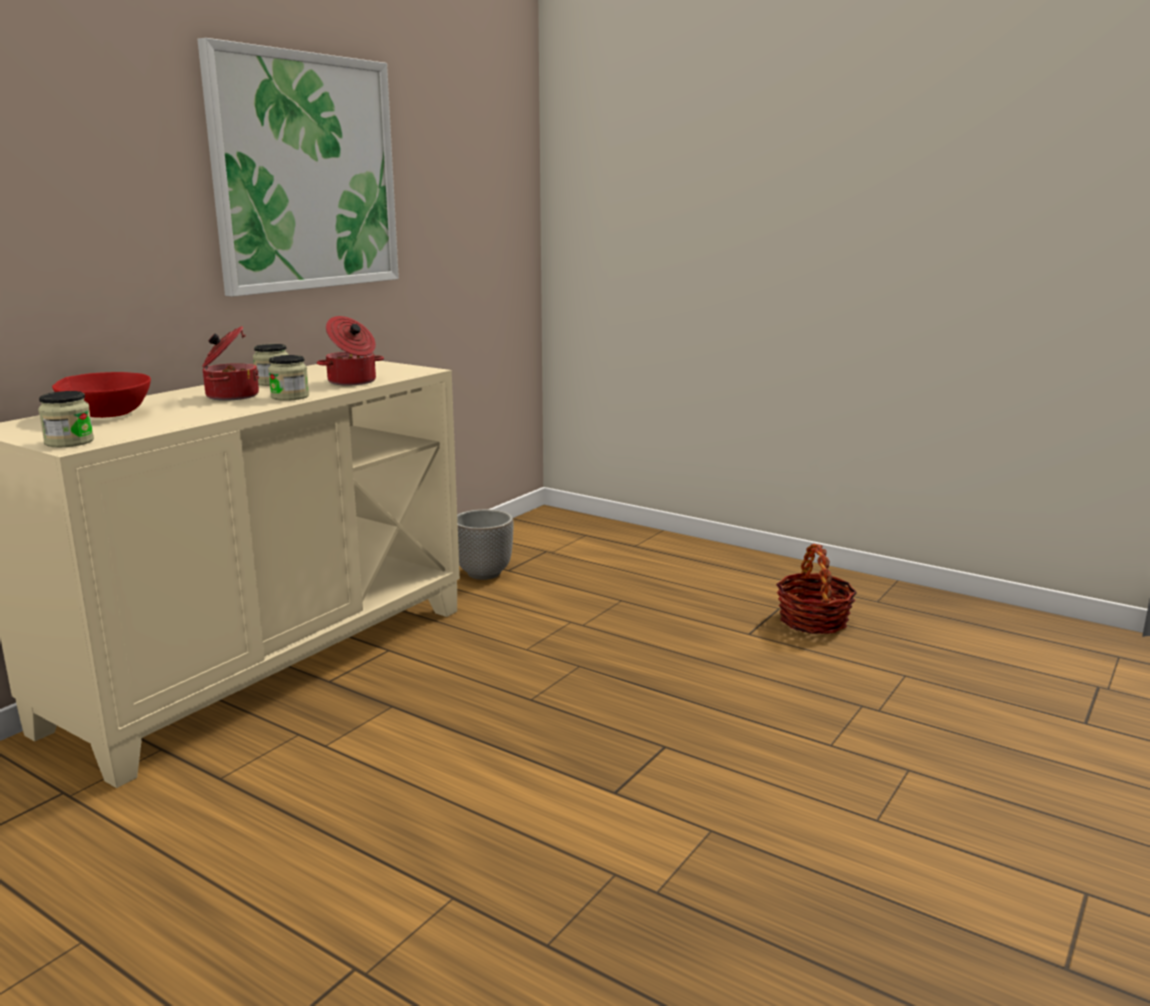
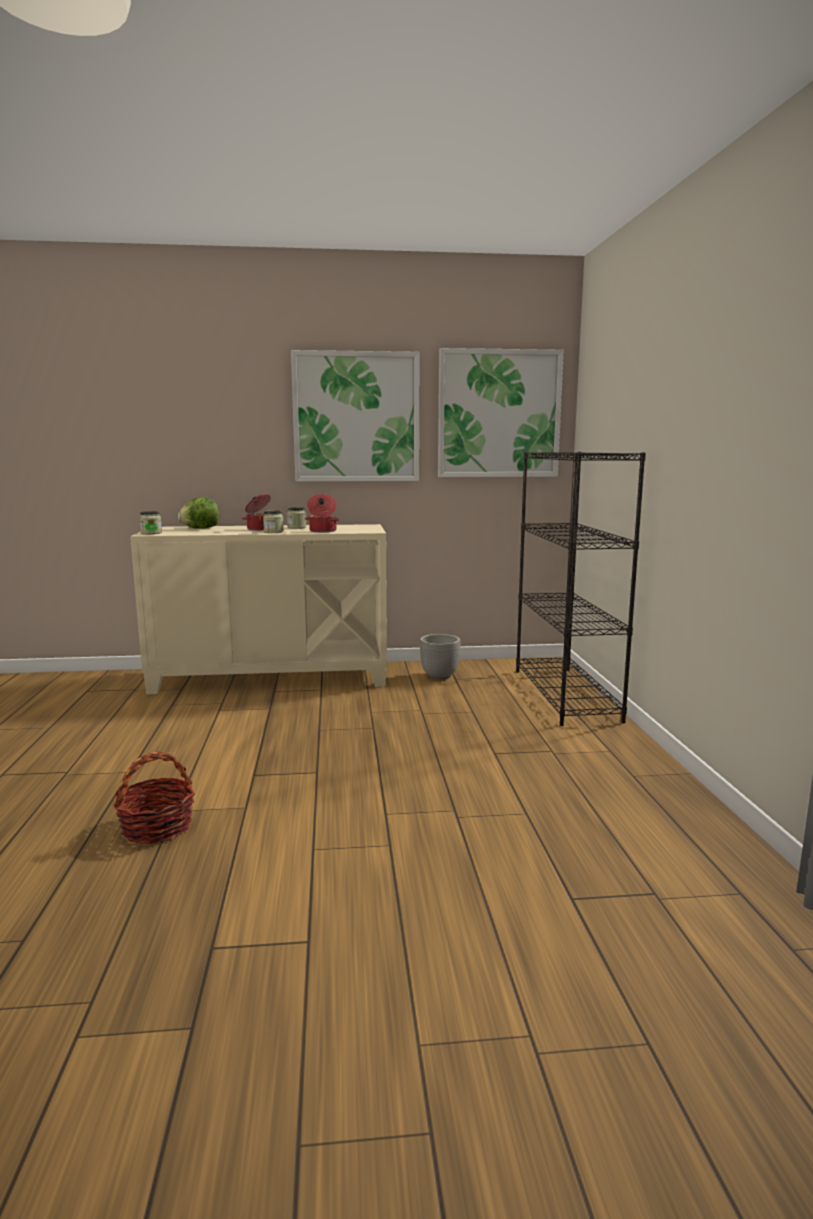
camera: 50 degrees right, 5 degrees down
red bowl [52,372,151,418] -> lettuce [178,497,219,529]
basket [776,544,857,634] -> basket moved to [113,752,195,844]
none -> picture [438,348,564,477]
none -> black bookcase [516,452,646,726]

